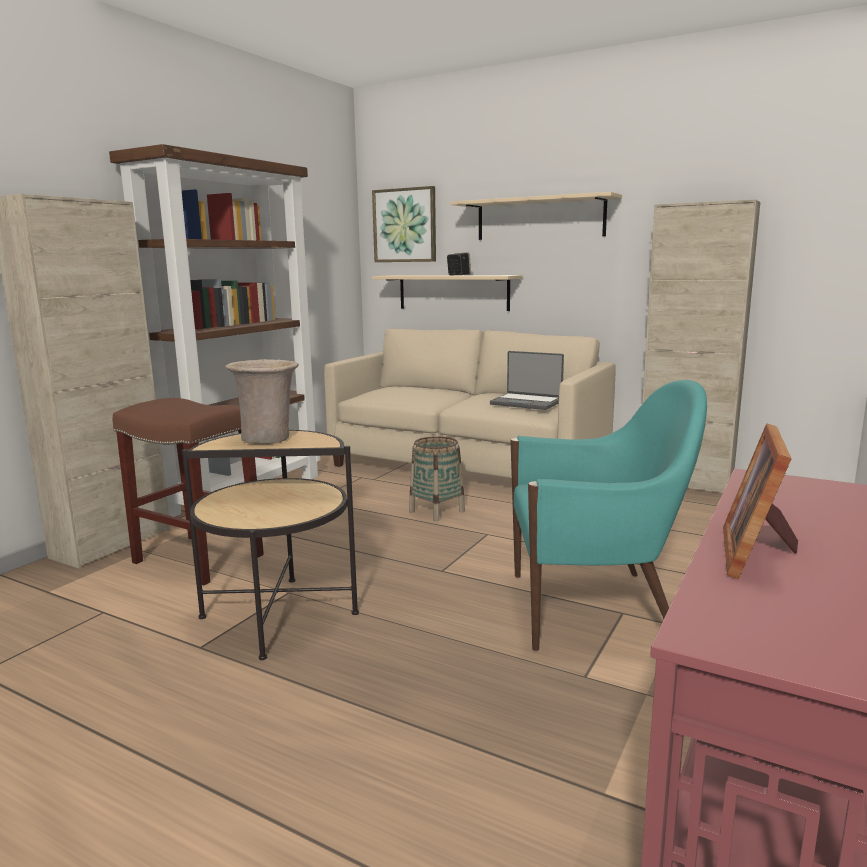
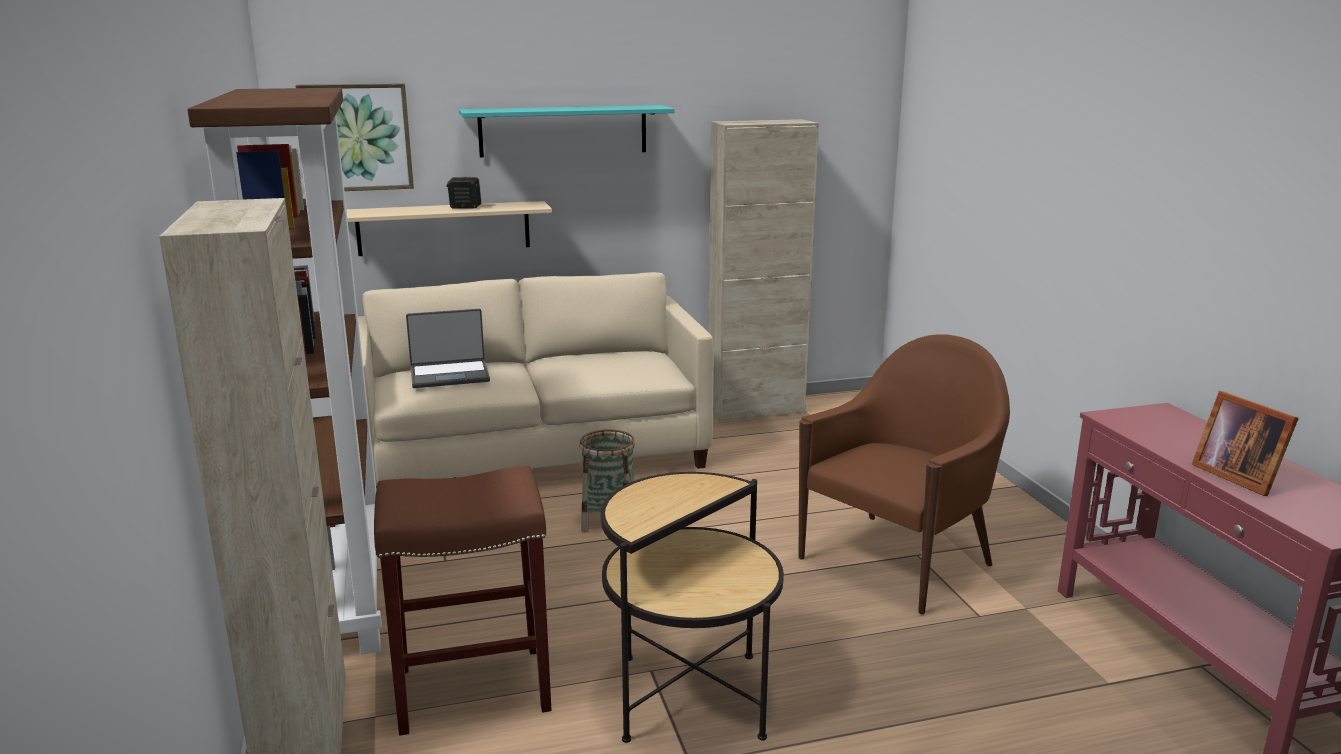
camera: 45 degrees left, 5 degrees up
beige vase [225,359,299,444] -> none
beige shelf [450,192,622,240] -> turquoise shelf [459,105,674,158]
laptop [490,351,564,410] -> laptop moved to [406,309,490,388]
turquoise armchair [510,380,707,651] -> brown armchair [798,334,1010,615]

